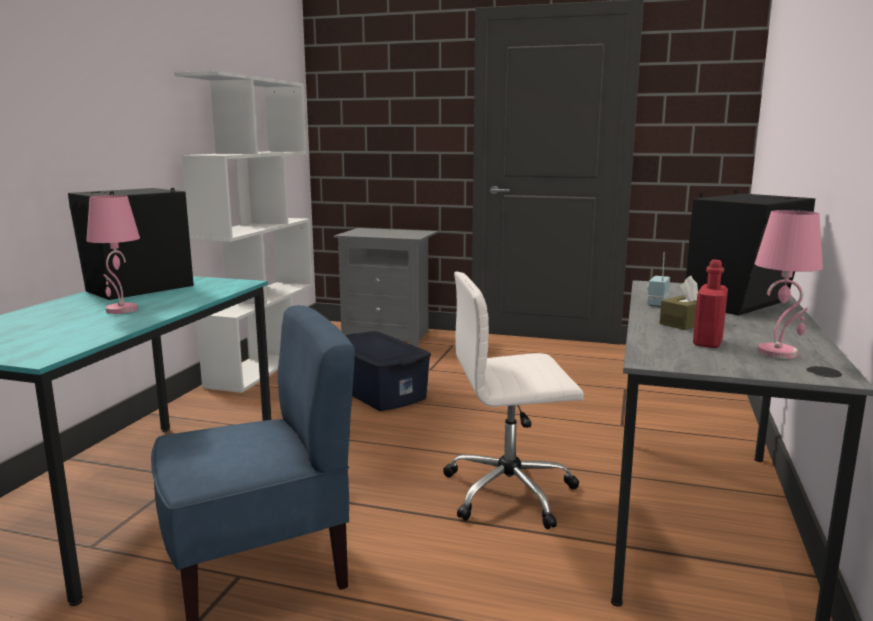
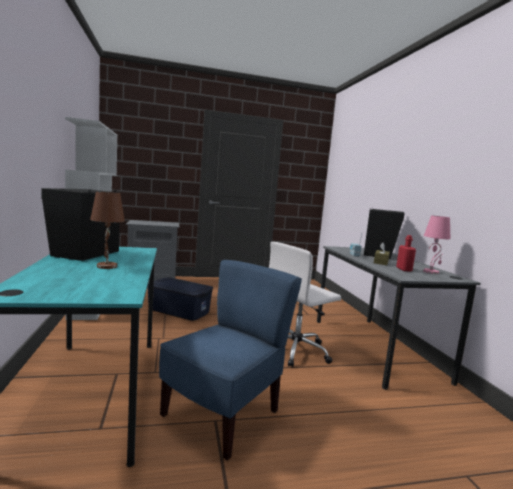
camera: 30 degrees left, 5 degrees down
pink table lamp [86,195,140,314] -> brown table lamp [90,192,125,269]

